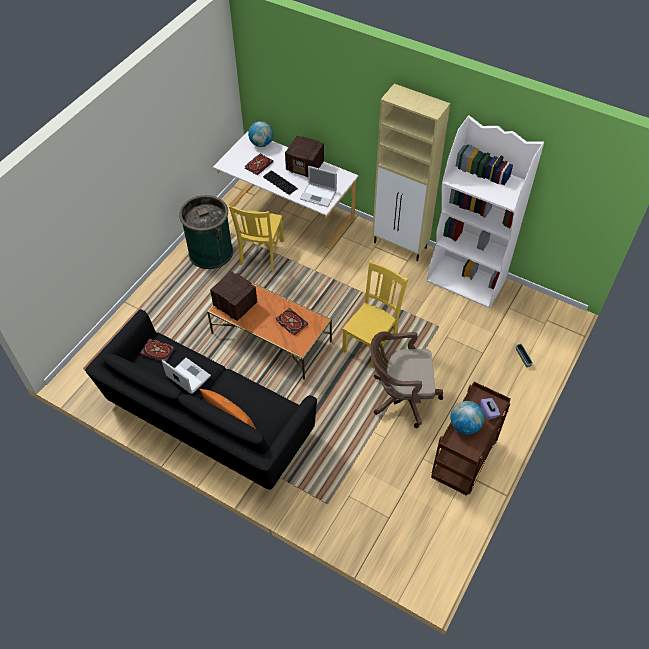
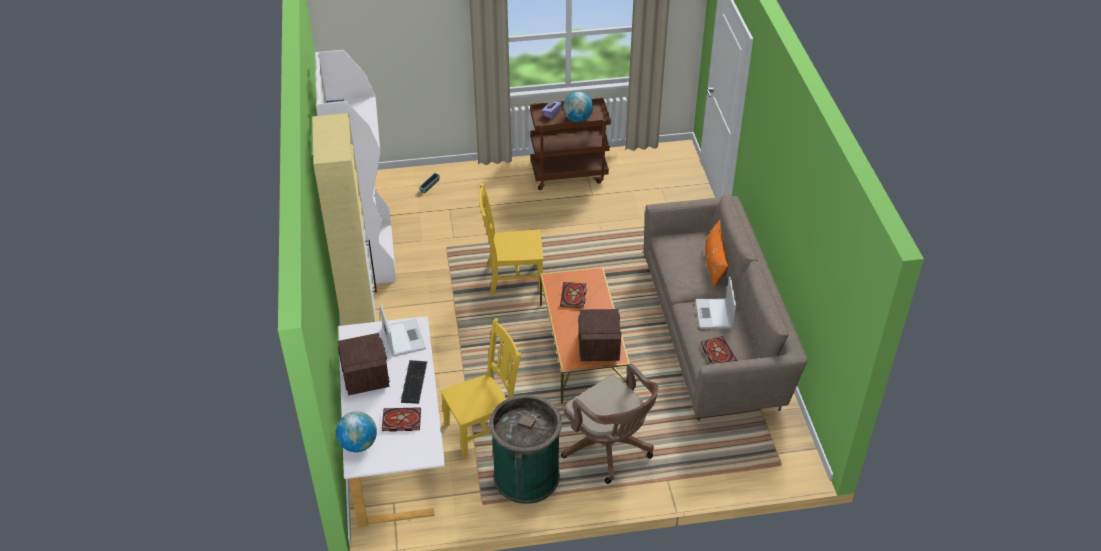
camera: 130 degrees left, 10 degrees down
black sofa [85,309,317,490] -> beige sofa [644,193,807,421]
brown office chair [370,331,443,428] -> brown office chair moved to [561,364,658,484]

